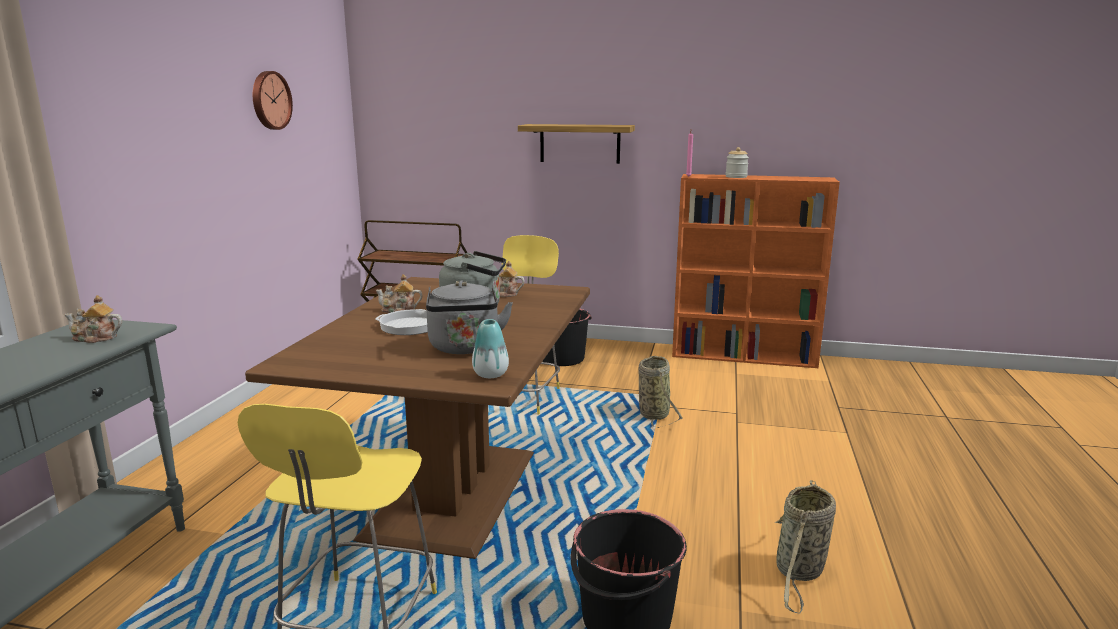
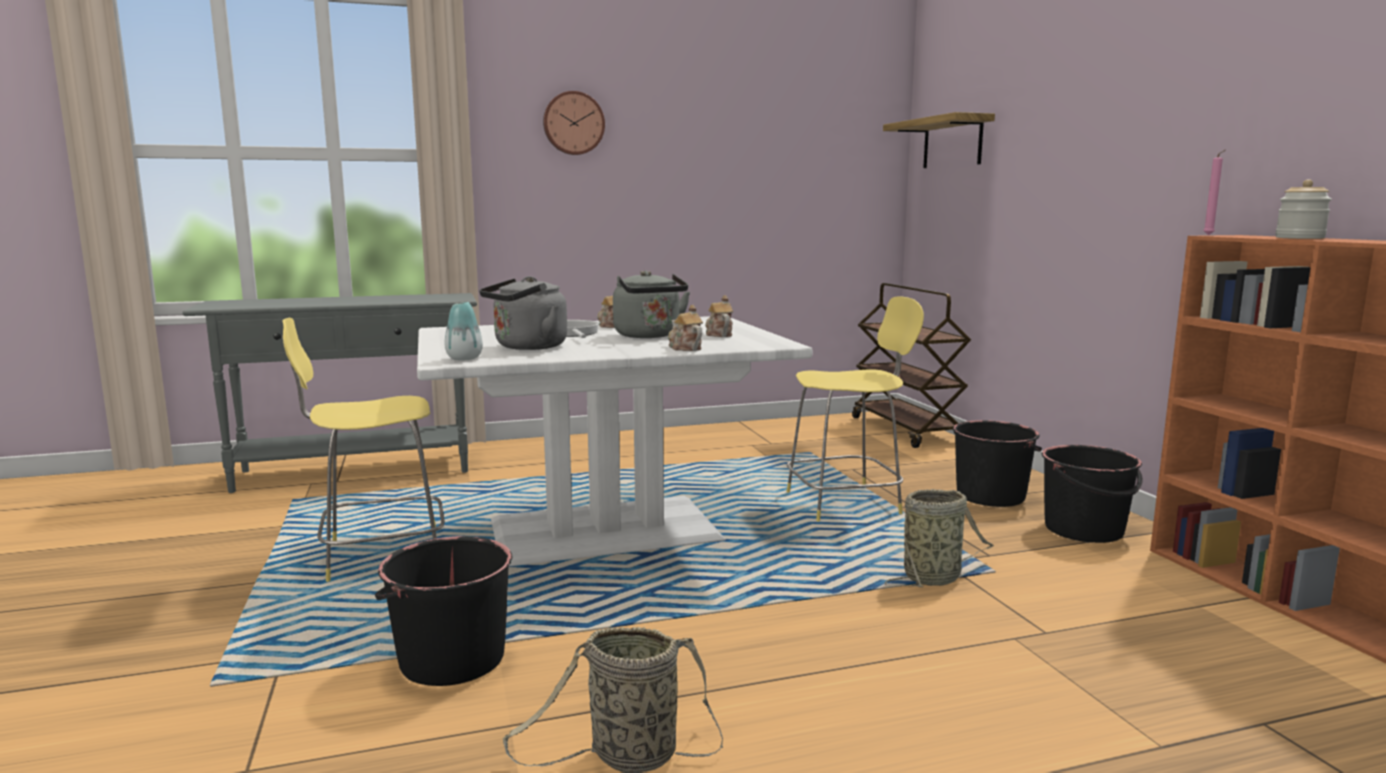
camera: 60 degrees right, 5 degrees down
teapot [65,295,122,343] -> teapot moved to [668,305,703,351]
brown dining table [245,277,590,559] -> white dining table [417,316,813,567]
wall clock [253,71,293,130] -> wall clock moved to [543,91,605,155]
shelf [518,124,635,164] -> shelf moved to [883,112,995,168]
none -> black bucket [1042,445,1143,543]

